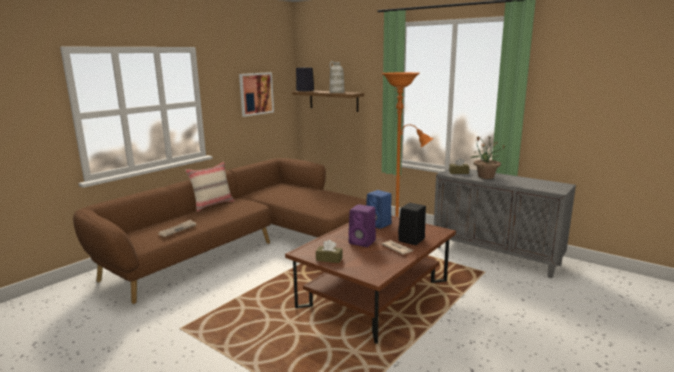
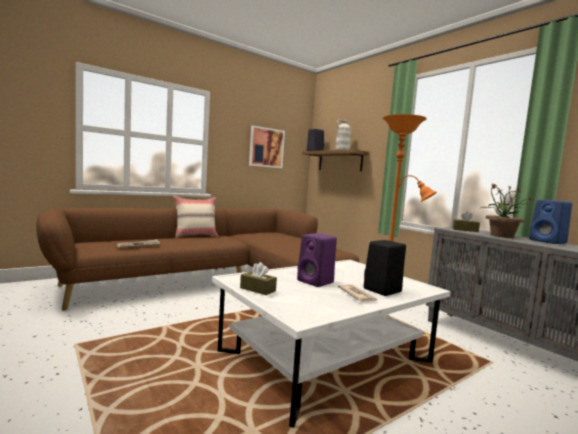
camera: 15 degrees right, 10 degrees down
brown coffee table [285,215,456,343] -> white coffee table [212,260,451,428]
blue speaker [366,190,391,229] -> blue speaker moved to [529,199,572,244]

